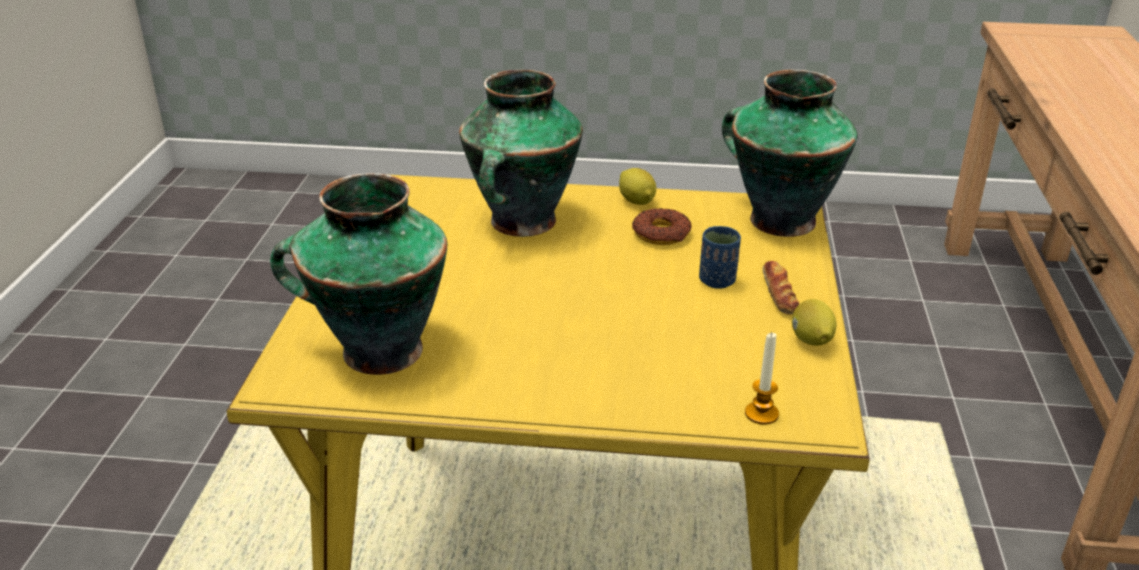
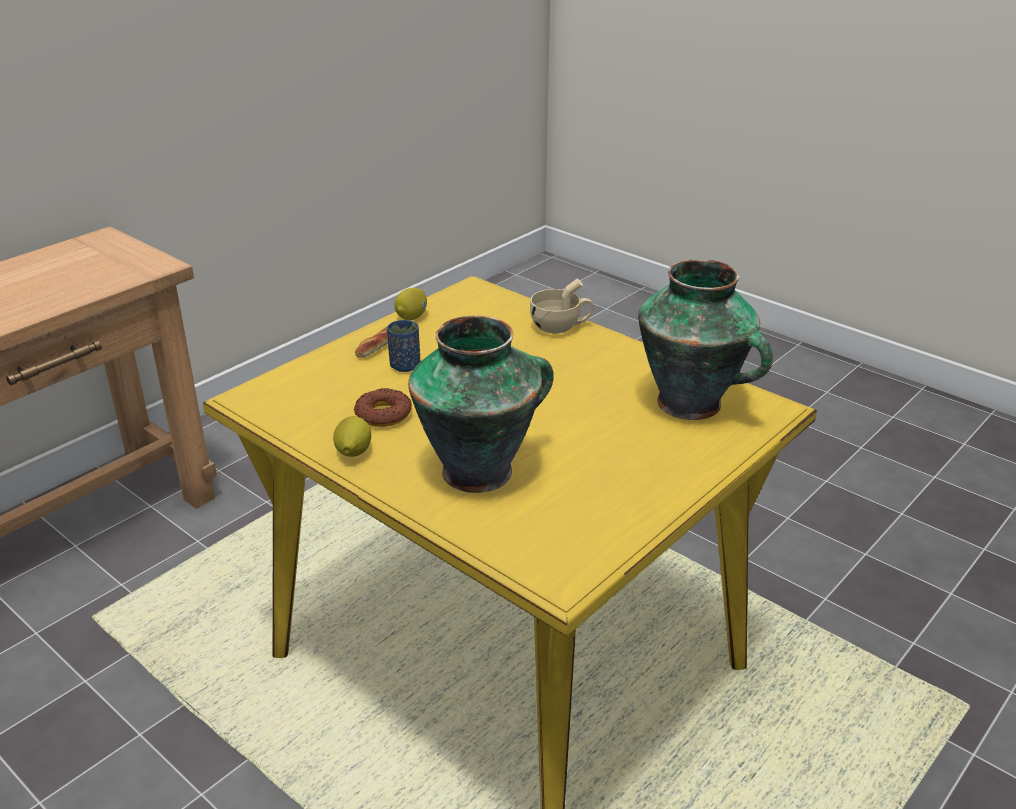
camera: 145 degrees left, 0 degrees up
vase [722,70,858,237] -> none
candle [745,332,779,425] -> none
none -> beige cup [530,278,593,334]

